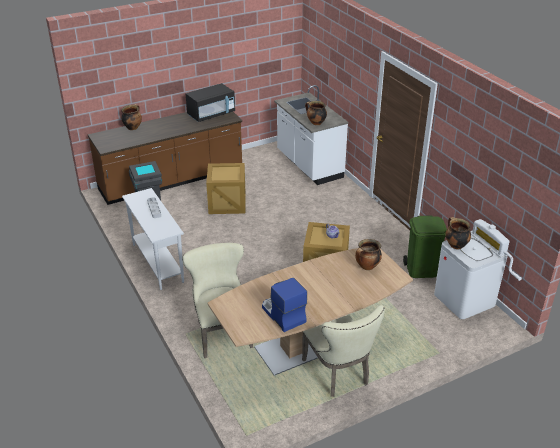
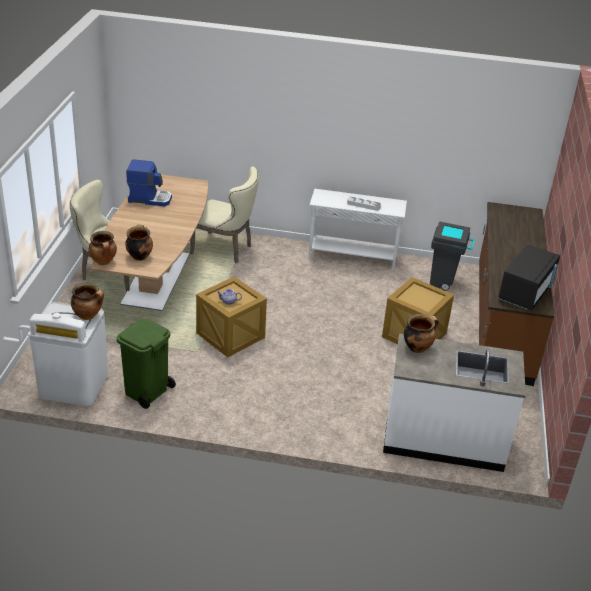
camera: 125 degrees right, 0 degrees up
cooking pot [121,104,142,130] -> cooking pot moved to [89,231,117,265]
black microwave [186,83,235,122] -> black microwave turned 150 degrees counterclockwise [498,244,560,310]

